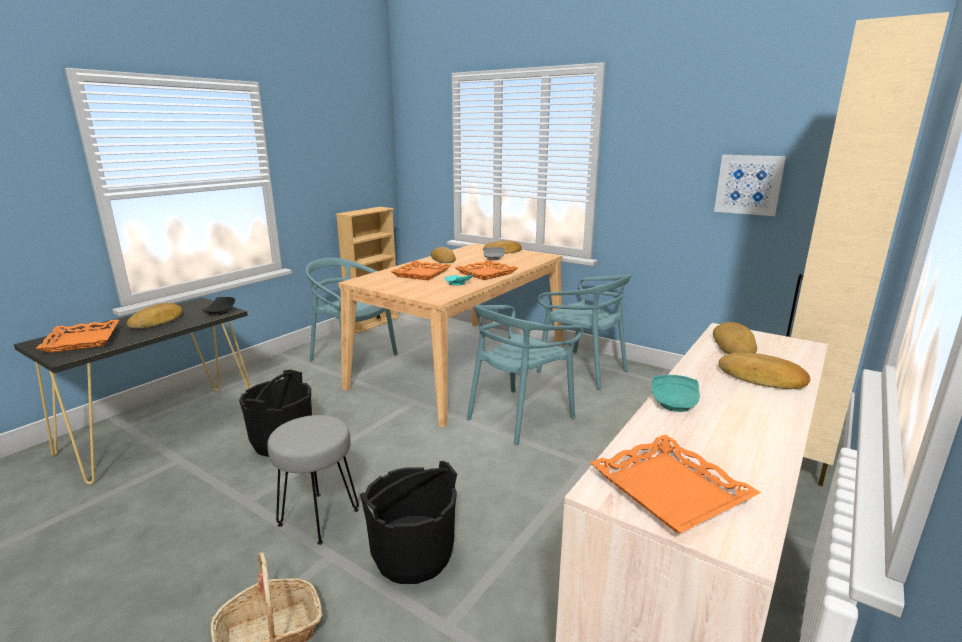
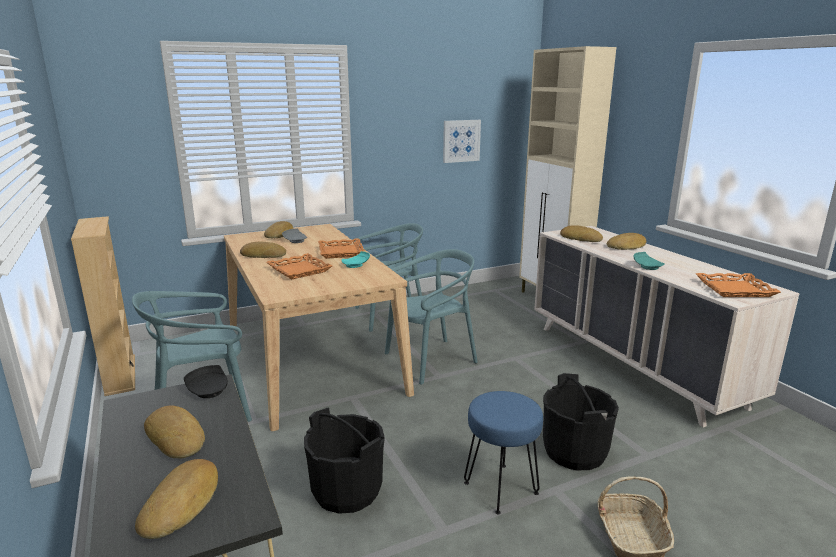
camera: 60 degrees left, 0 degrees up
orange tray [36,319,119,353] -> bread [135,459,218,539]
grey stool [267,415,359,545] -> blue stool [464,391,543,515]
turquoise chair [467,305,583,445] -> turquoise chair turned 105 degrees counterclockwise [385,249,478,385]

